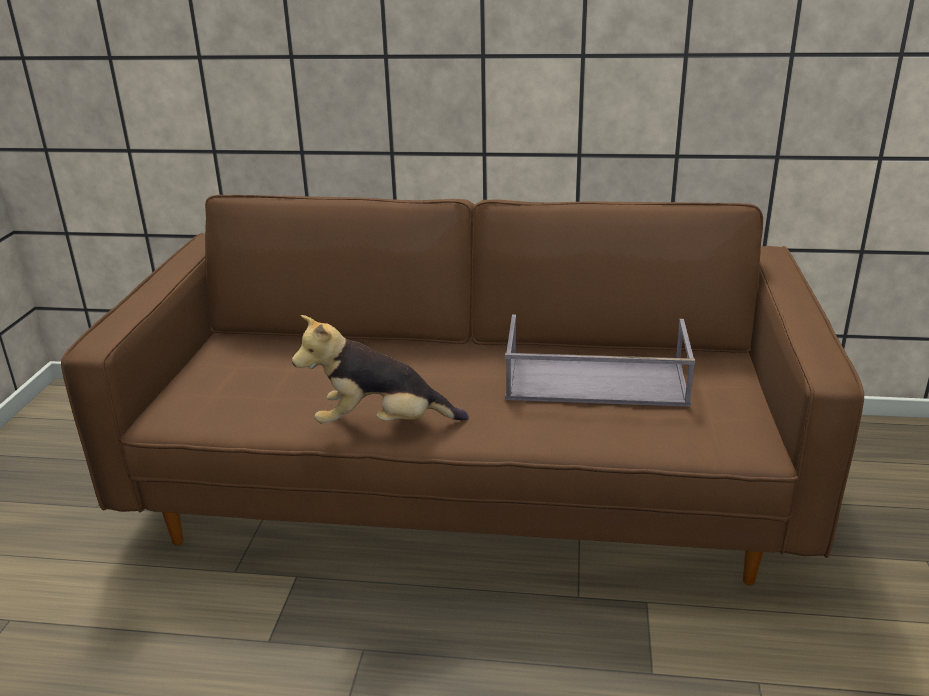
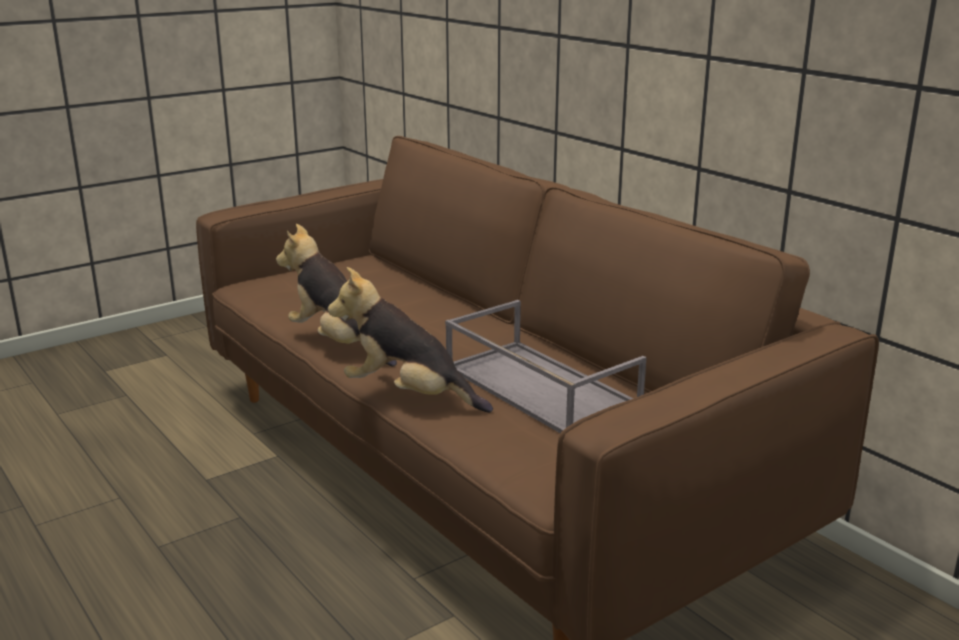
camera: 45 degrees right, 5 degrees down
none -> plush toy [328,267,493,413]

